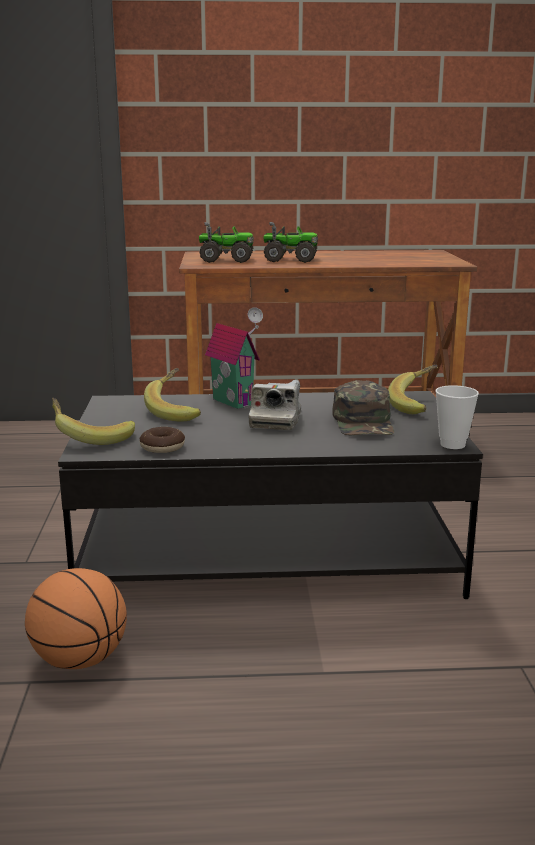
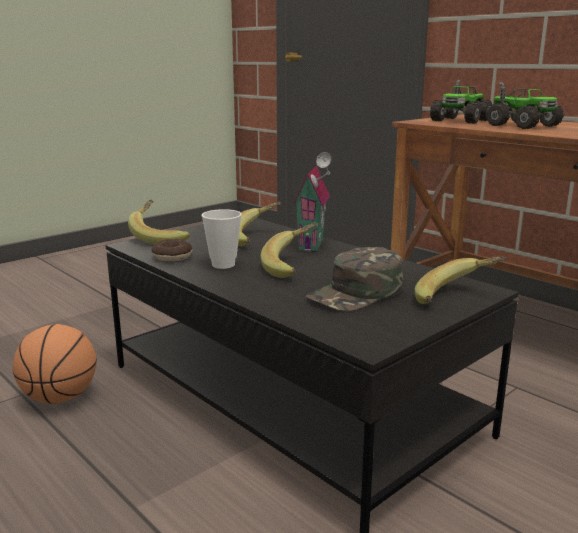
camera: 50 degrees right, 0 degrees up
toy truck [199,222,254,263] -> toy truck turned 75 degrees clockwise [430,80,492,123]
camera [249,380,301,430] -> banana [261,223,318,278]
cup [435,385,479,449] -> cup moved to [202,209,242,269]

